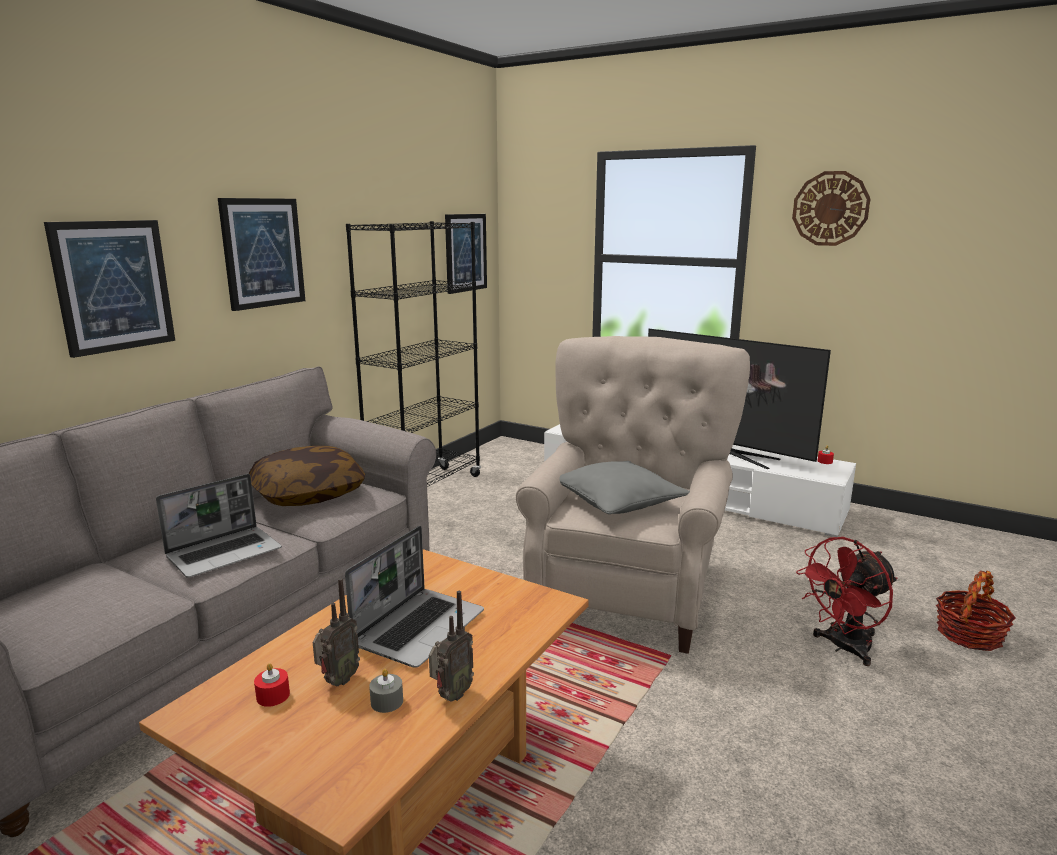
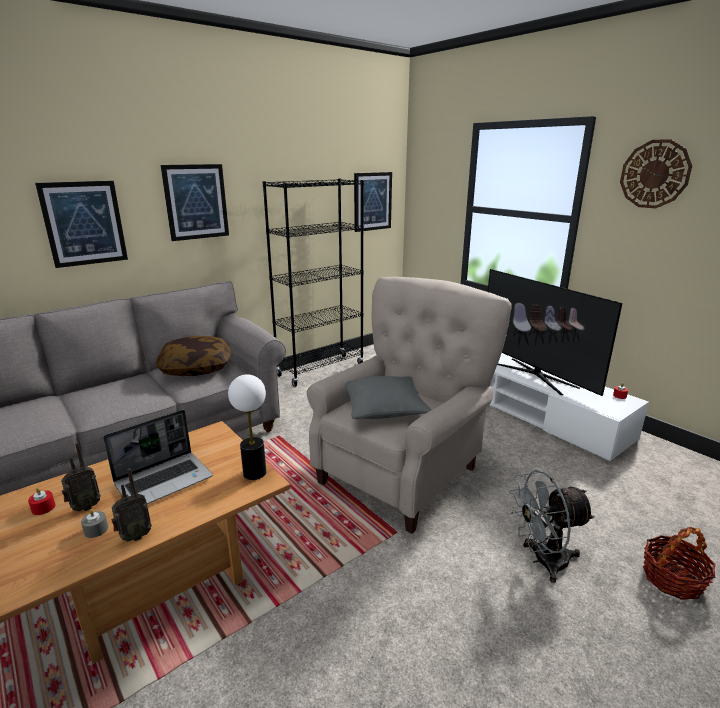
camera: 20 degrees right, 5 degrees up
laptop [156,474,282,578] -> none
red fan [796,537,897,666] -> grey fan [509,470,595,583]
none -> table lamp [228,374,266,480]

